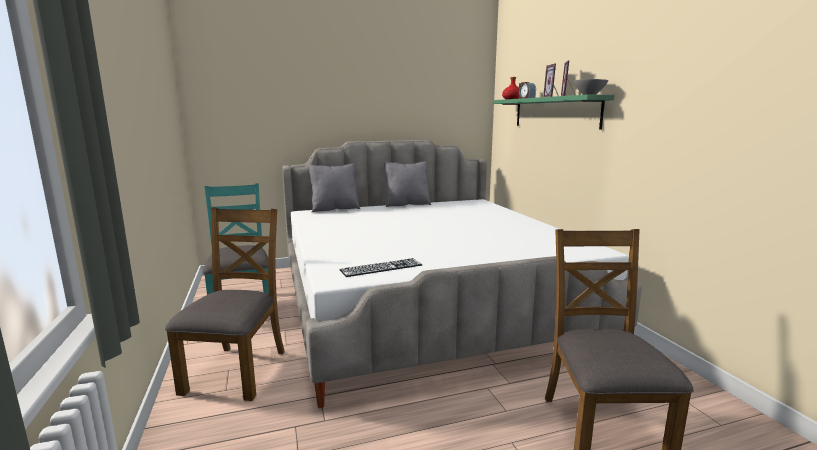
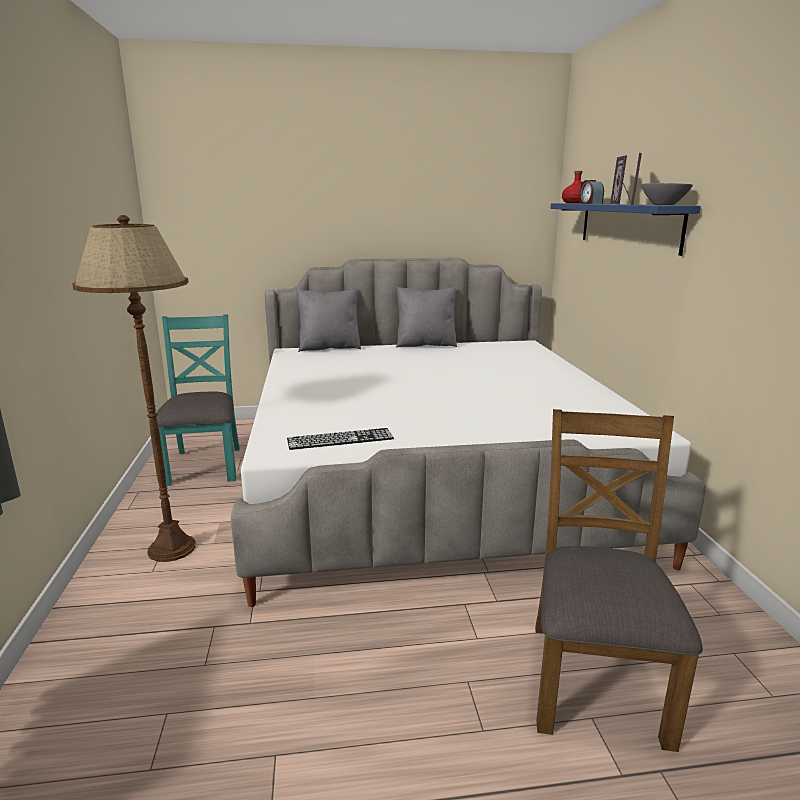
camera: 10 degrees right, 5 degrees up
brown chair [165,207,285,401] -> brown floor lamp [72,215,196,562]
green shelf [494,94,614,130] -> blue shelf [550,203,701,256]

